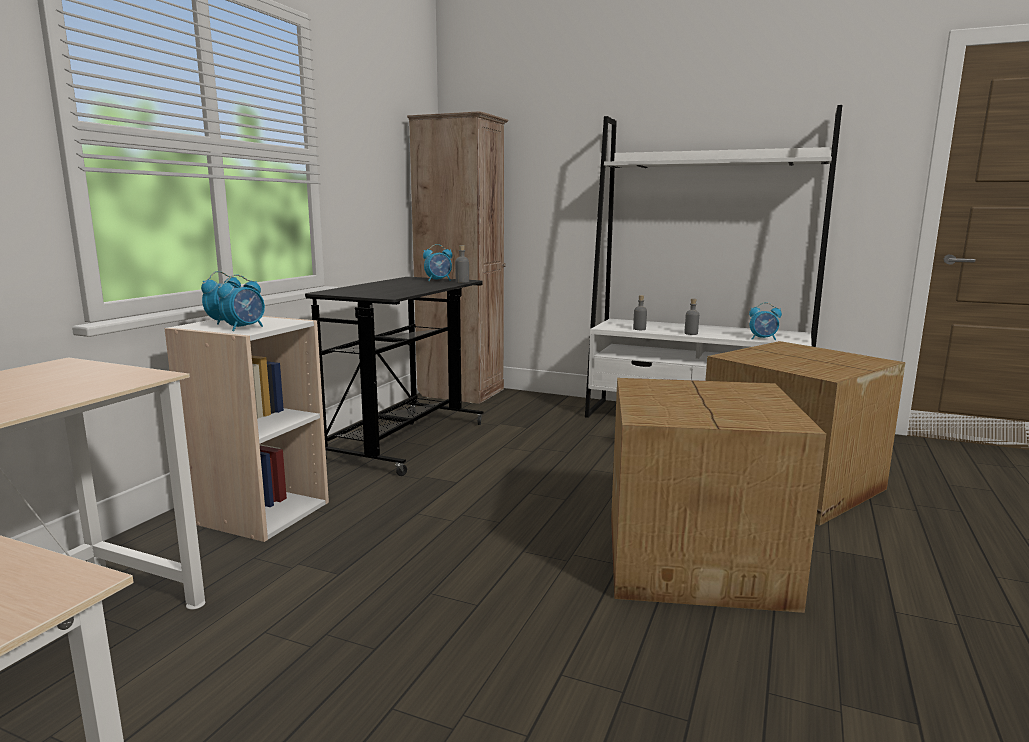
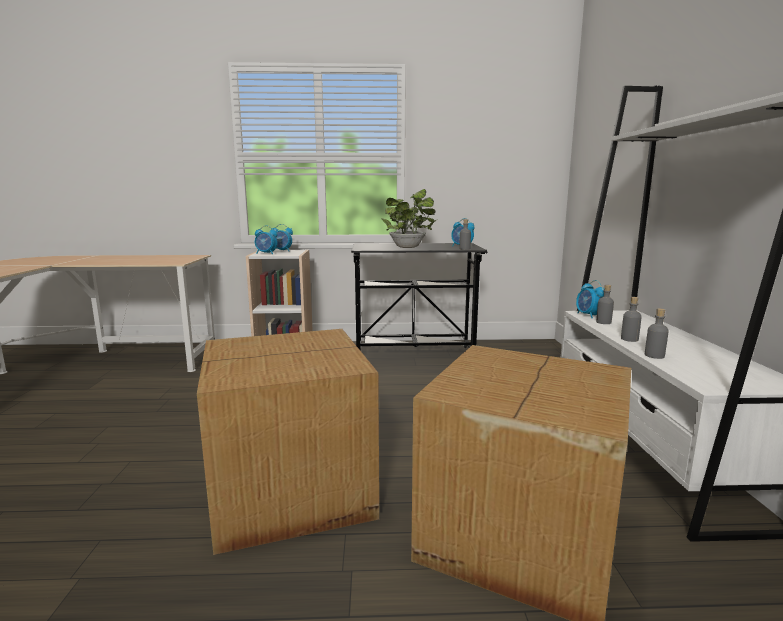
camera: 65 degrees right, 0 degrees up
brown cabinet [407,112,509,404] -> none
alarm clock [749,302,782,340] -> alarm clock moved to [576,280,605,318]
none -> potted plant [381,189,438,248]
none -> grey bottle [645,309,669,359]

